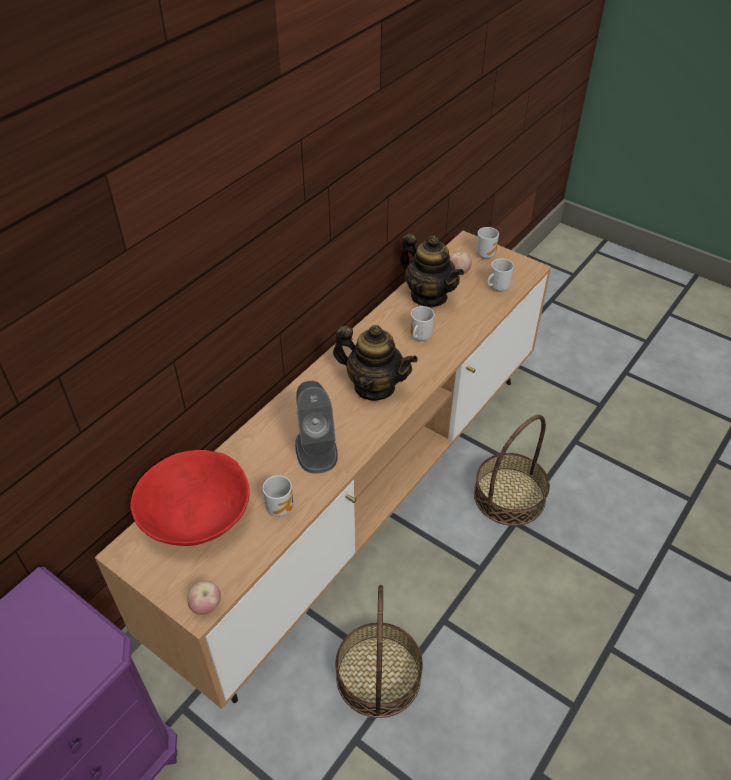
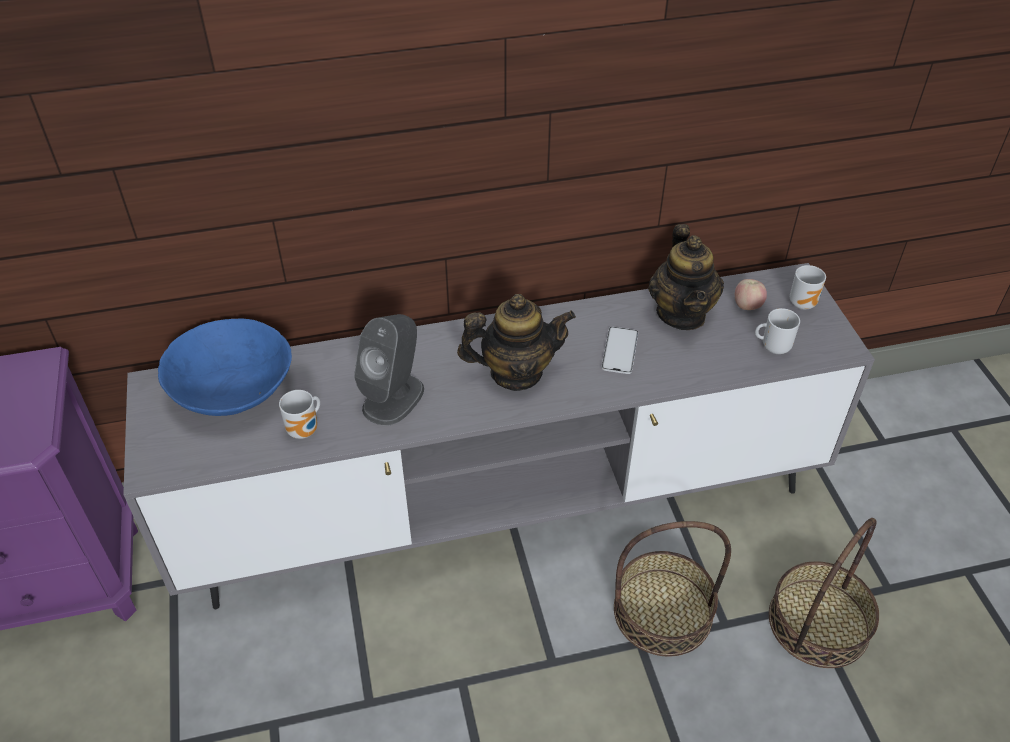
camera: 40 degrees right, 0 degrees up
brown tv stand [95,231,551,709] -> grey tv stand [123,263,875,609]
red bowl [130,450,250,546] -> blue bowl [158,318,292,416]
apple [188,581,221,615] -> none
teapot [333,325,418,401] -> teapot turned 75 degrees counterclockwise [457,294,576,391]
basket [335,585,423,718] -> basket moved to [769,518,879,668]
mug [410,306,435,341] -> phone [602,327,638,374]

